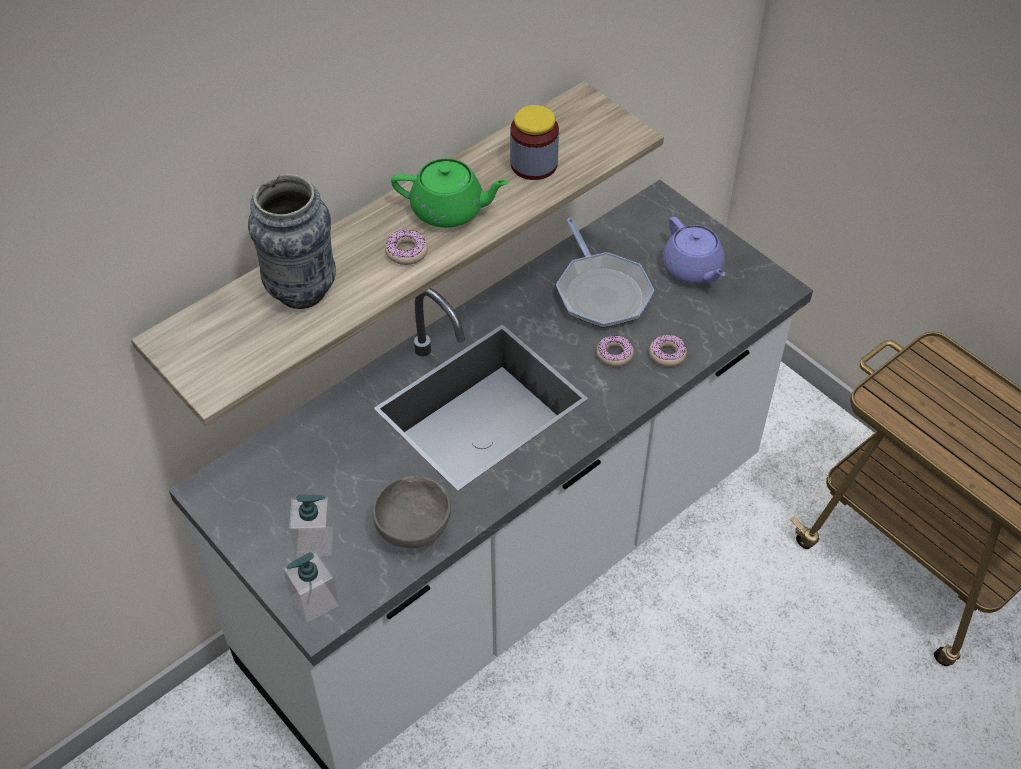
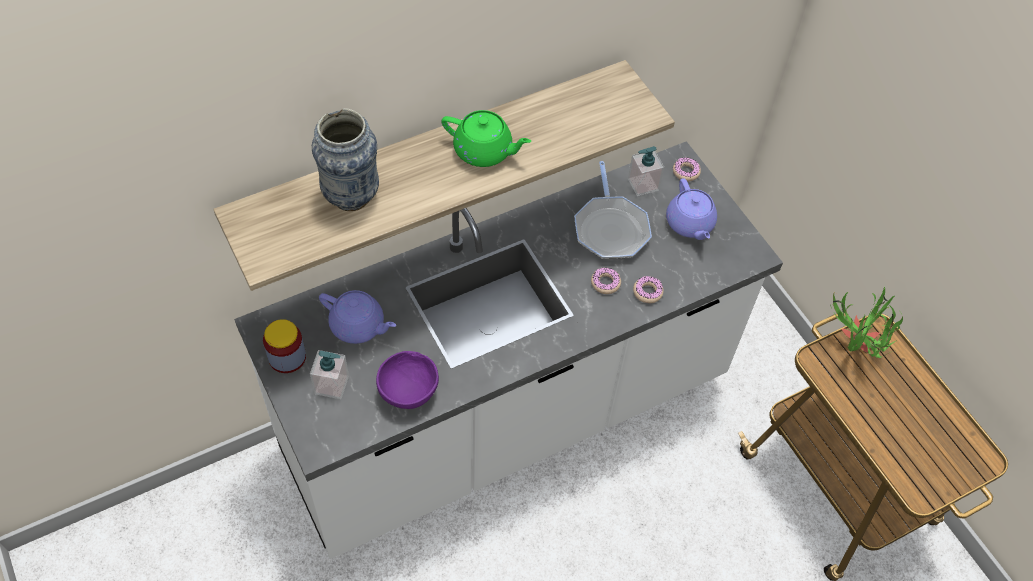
camera: 10 degrees right, 5 degrees up
soap dispenser [283,551,339,623] -> soap dispenser moved to [628,146,664,196]
grey bowl [372,476,451,548] -> purple bowl [376,351,439,409]
donut [385,230,428,265] -> donut moved to [673,157,701,181]
jar [510,105,559,180] -> jar moved to [263,319,306,373]
none -> purple teapot [319,290,396,344]
none -> potted plant [830,287,903,358]

